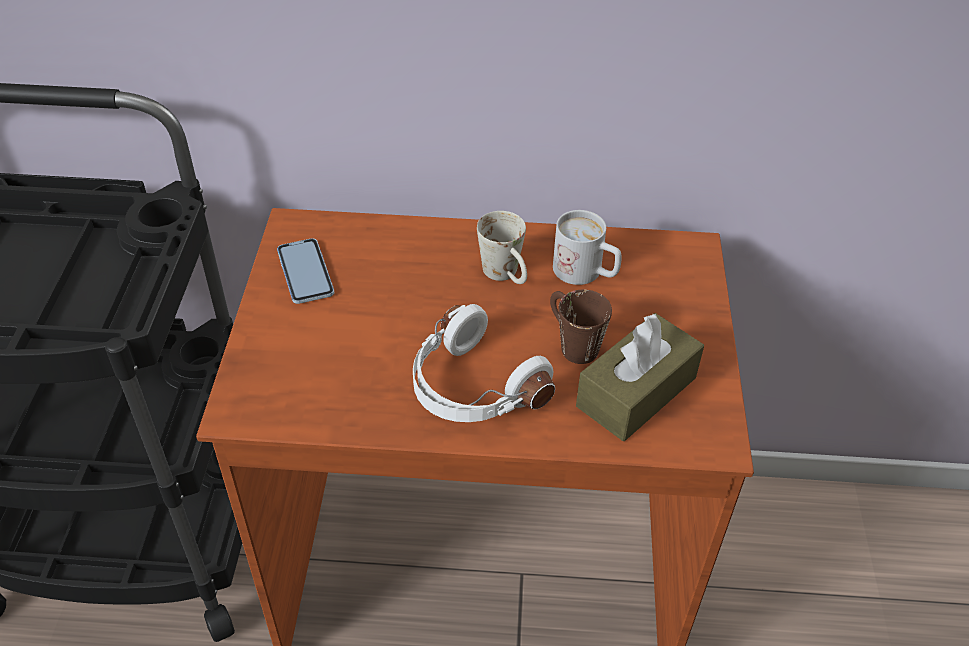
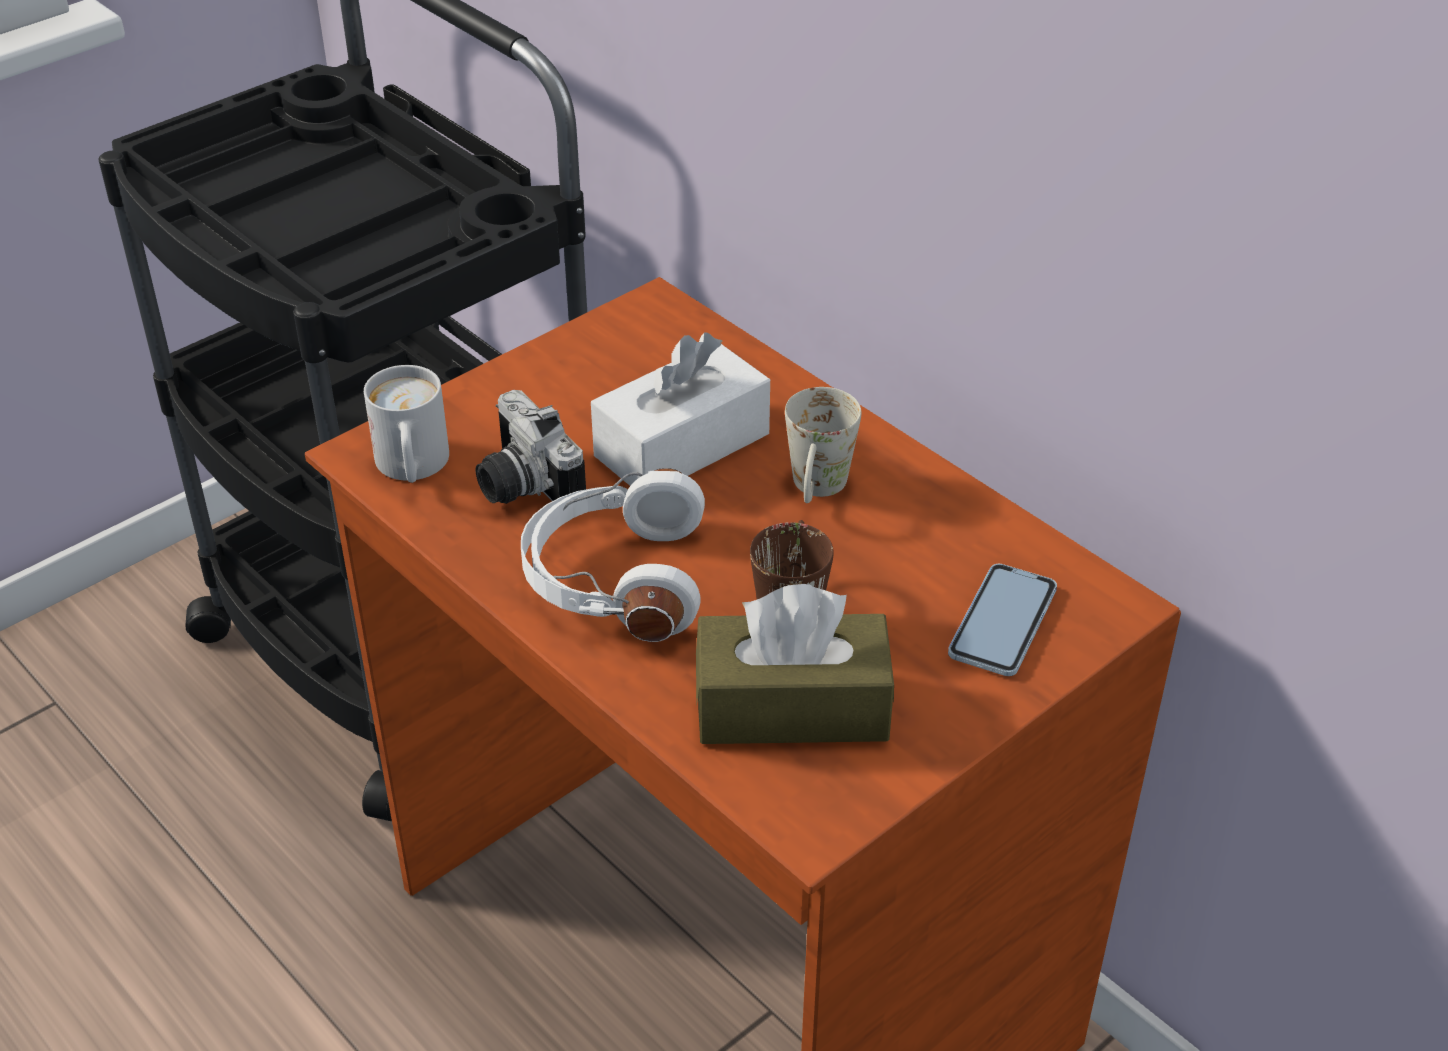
camera: 45 degrees right, 5 degrees down
phone [277,238,334,304] -> phone moved to [948,564,1057,676]
white mug [553,210,621,285] -> white mug moved to [364,365,449,483]
none -> camera [476,390,586,504]
none -> white tissue box [591,333,770,486]

